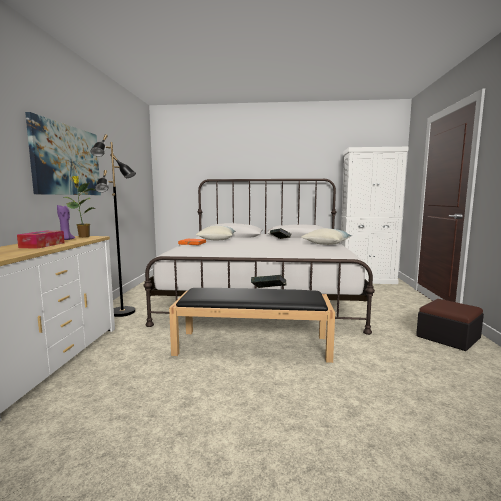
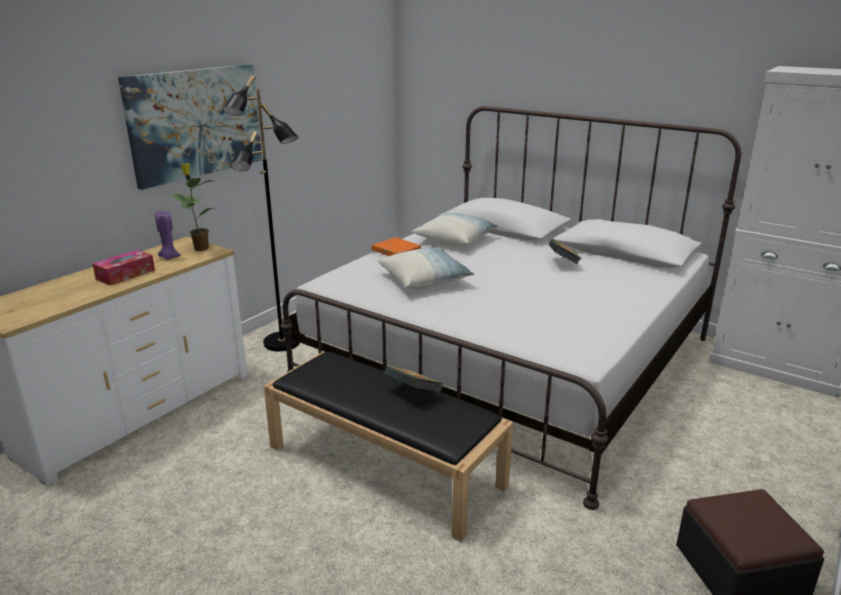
camera: 30 degrees right, 15 degrees up
pillow [301,228,352,245] -> pillow moved to [378,248,474,289]

